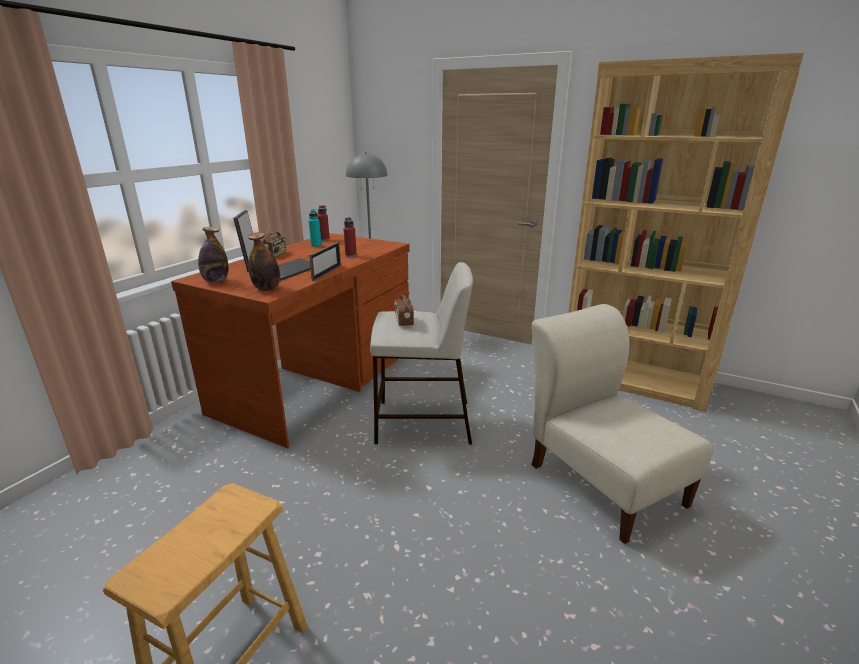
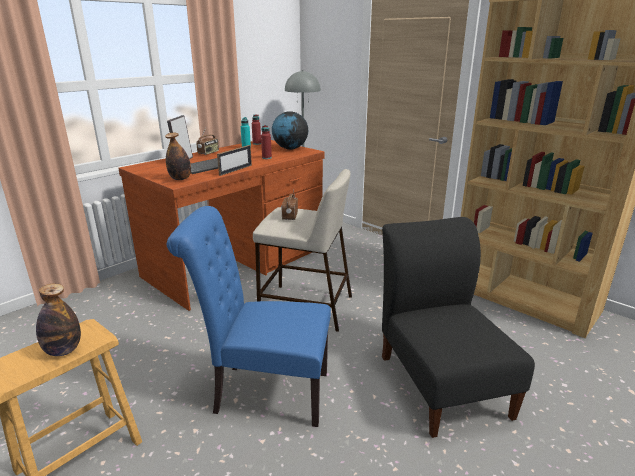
camera: 15 degrees right, 0 degrees up
bottle [198,227,229,283] -> bottle moved to [36,284,81,356]
beige chair [531,304,713,544] -> black chair [382,217,535,438]
none -> blue chair [167,206,331,427]
none -> globe [272,111,308,150]

